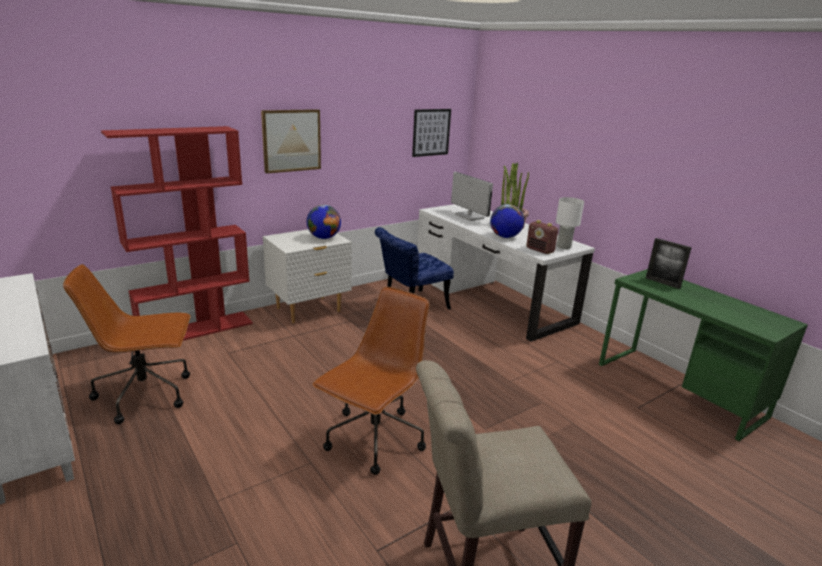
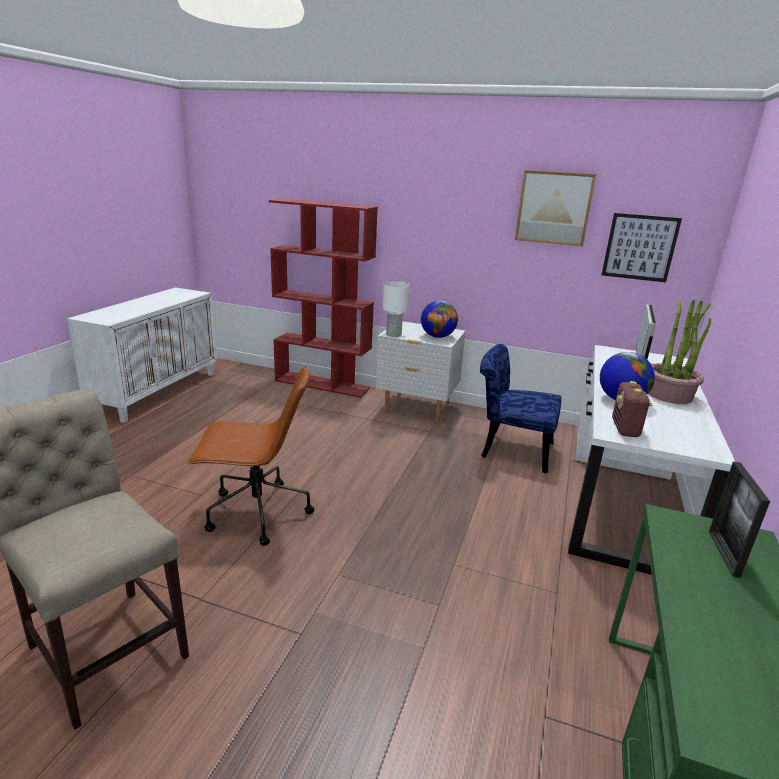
camera: 55 degrees right, 0 degrees up
brown office chair [63,264,191,424] -> none
picture [261,109,321,174] -> picture moved to [515,170,596,246]
white table lamp [556,197,584,249] -> white table lamp moved to [383,281,410,337]

